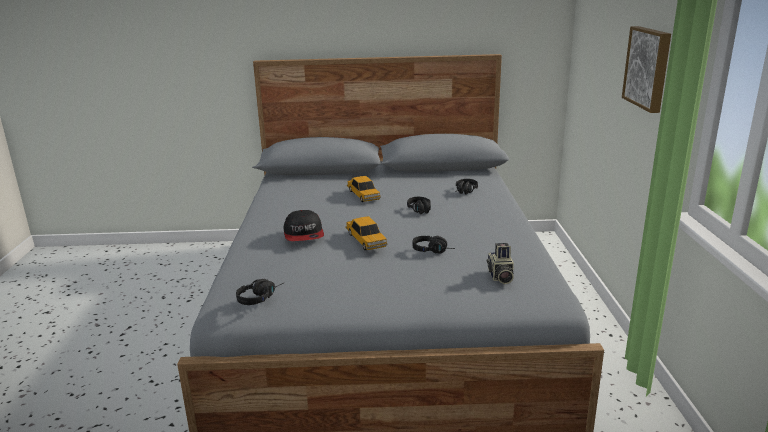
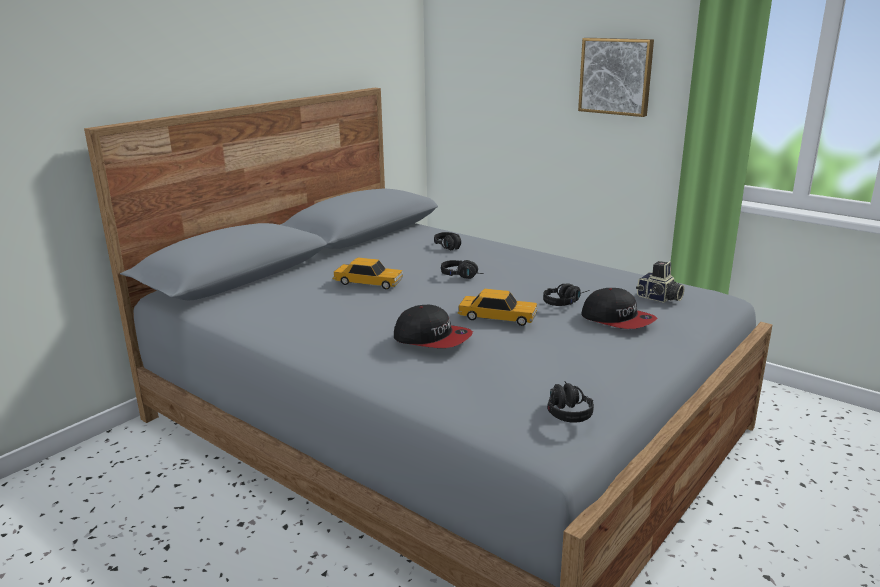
camera: 50 degrees left, 0 degrees up
none -> cap [582,288,657,329]

